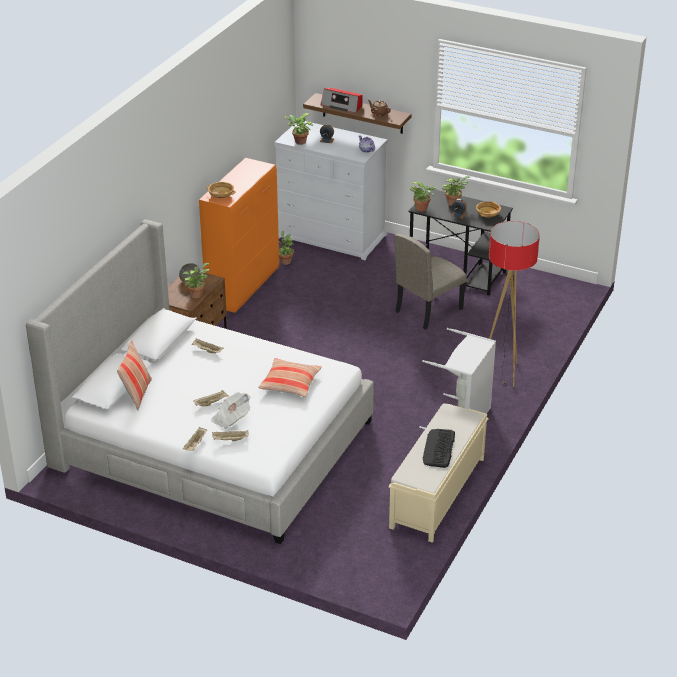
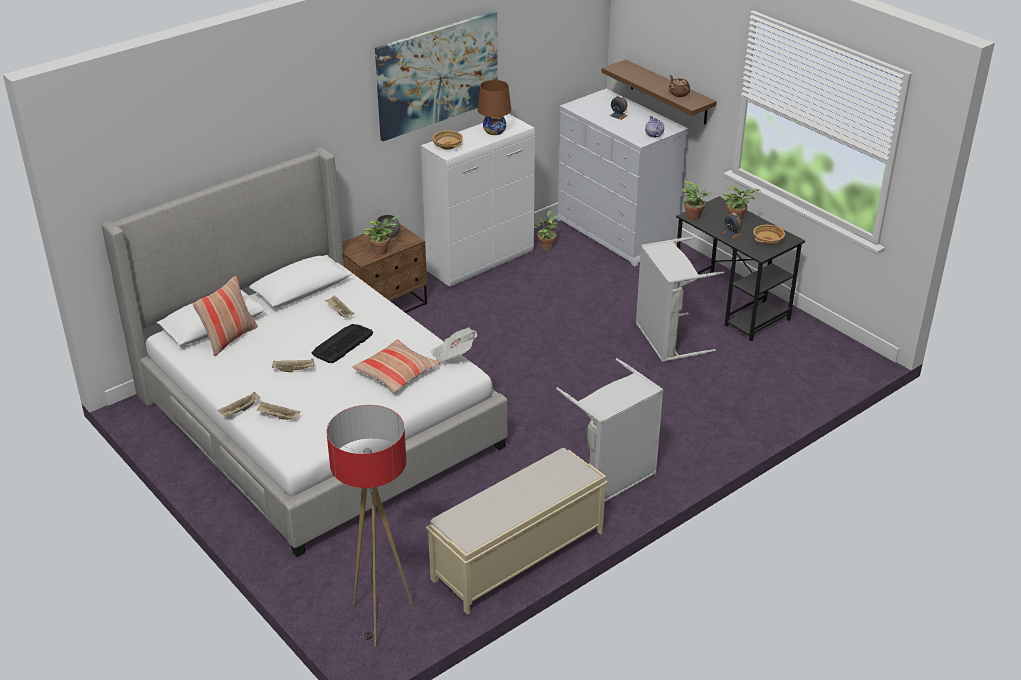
camera: 25 degrees right, 0 degrees up
orange cabinet [199,158,279,313] -> white cabinet [421,114,535,287]
newspaper [211,392,251,429] -> newspaper moved to [431,327,477,363]
potted plant [284,113,313,145] -> none
radio [321,88,363,113] -> none
beige chair [394,234,467,330] -> grey laundry basket [636,236,724,362]
keyboard [422,429,455,468] -> keyboard moved to [311,324,373,363]
floor lamp [489,221,540,387] -> floor lamp moved to [327,405,414,647]
none -> picture [375,11,498,141]
none -> brown table lamp [478,80,511,135]

